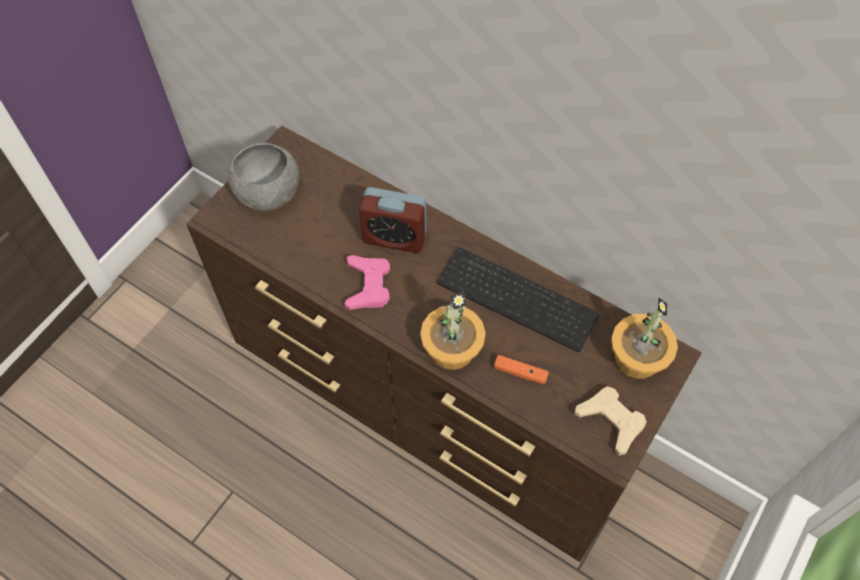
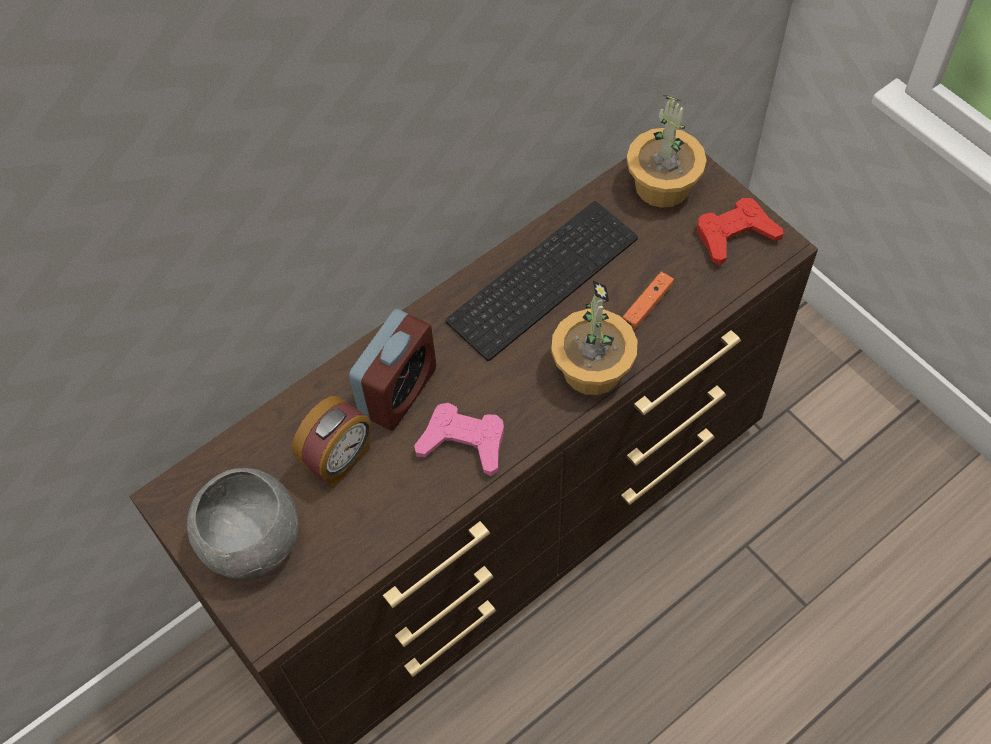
camera: 70 degrees left, 0 degrees up
beige game controller [574,387,646,455] -> red game controller [697,198,783,265]
none -> alarm clock [292,396,371,489]

